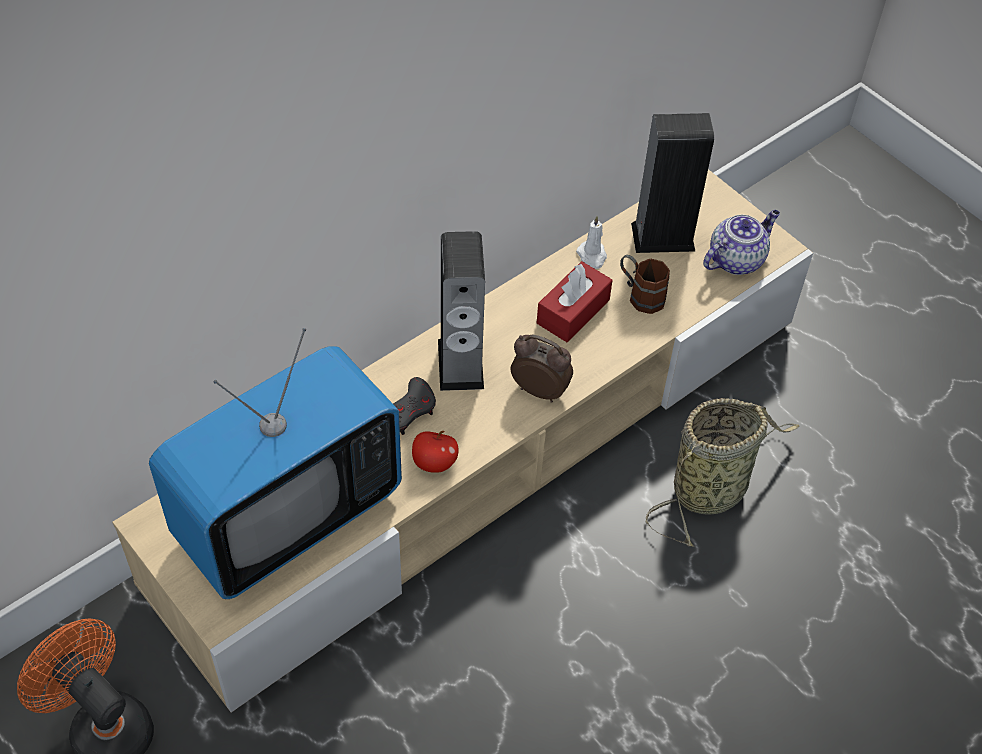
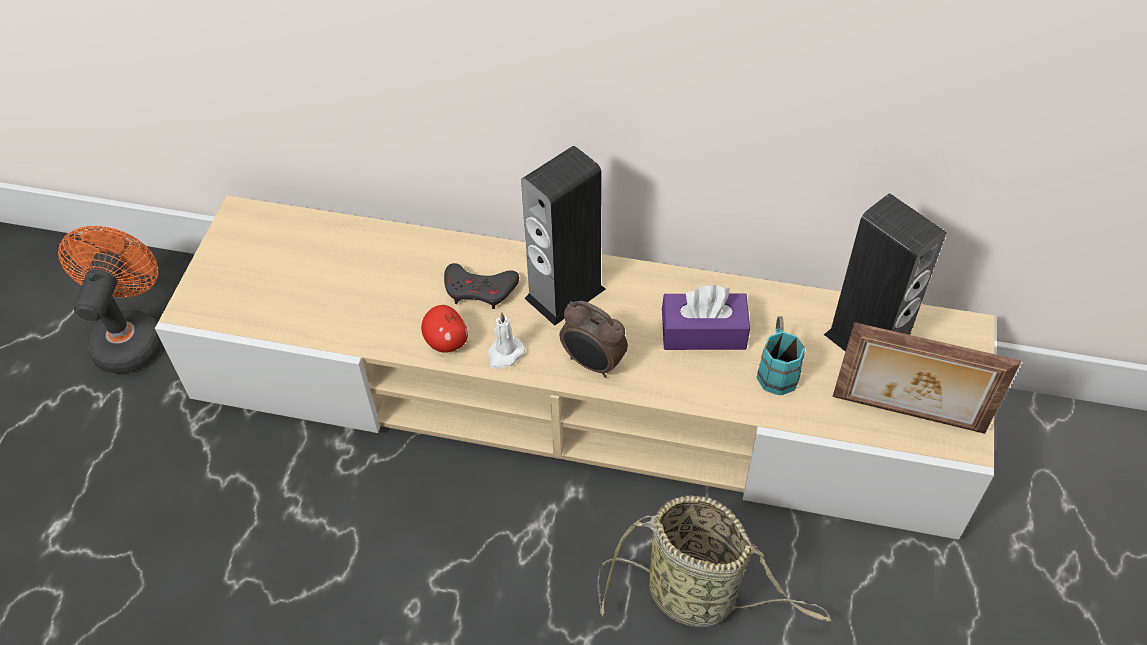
camera: 55 degrees right, 0 degrees up
television [149,328,402,599] -> none
alarm clock [511,334,573,403] -> alarm clock turned 135 degrees clockwise [560,301,628,378]
red tissue box [537,261,613,342] -> purple tissue box [662,285,750,350]
white candle [576,216,607,269] -> white candle moved to [488,312,525,369]
brown mug [620,255,670,314] -> turquoise mug [757,317,805,396]
teapot [703,210,780,275] -> picture frame [833,322,1021,434]

